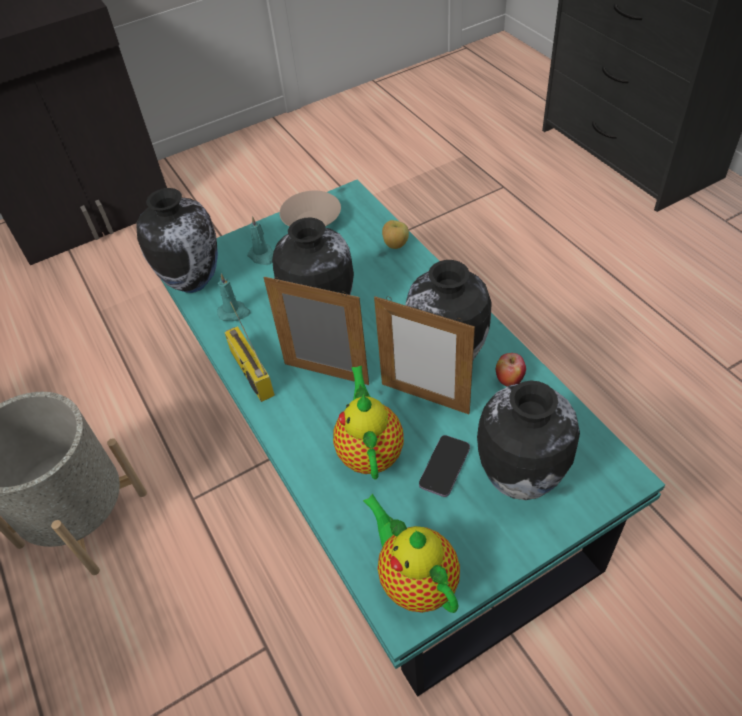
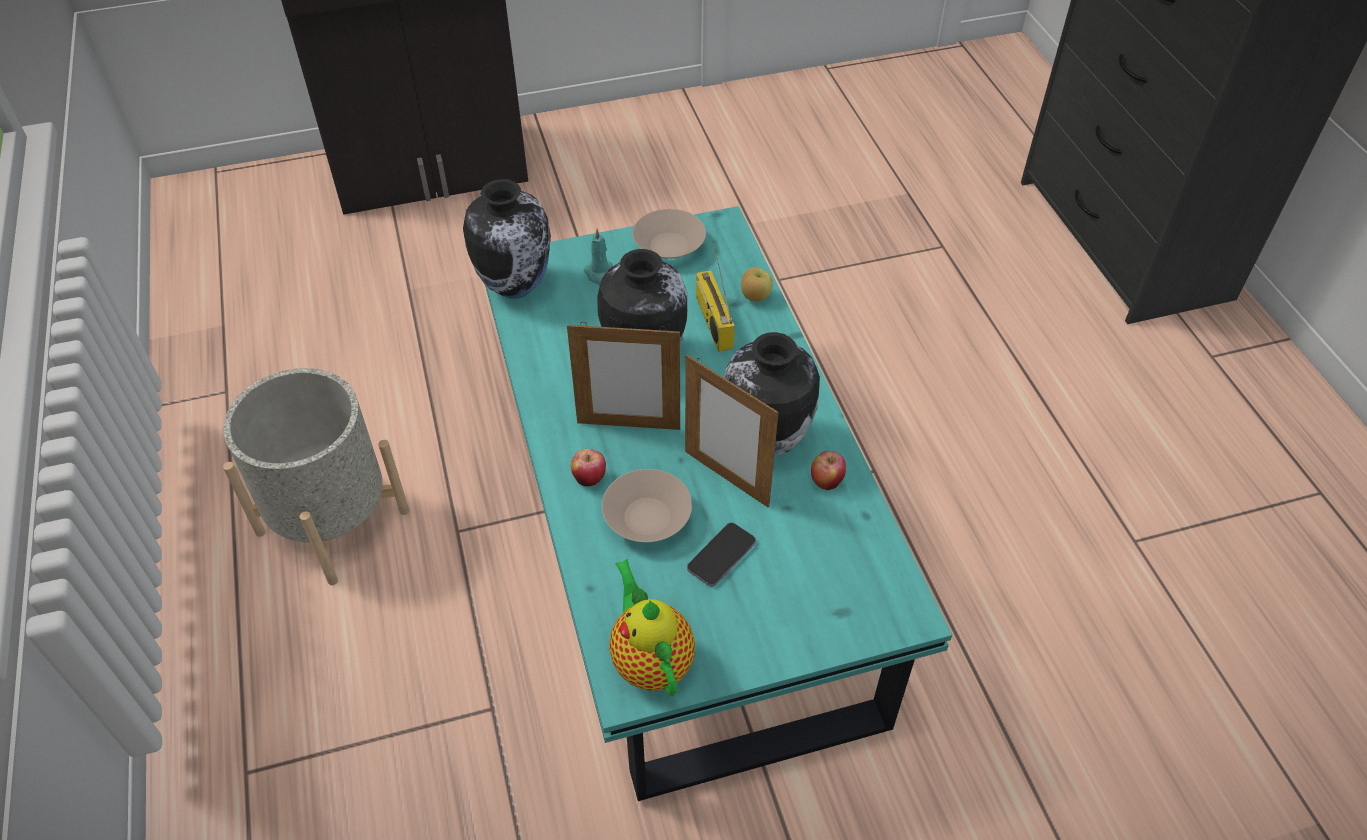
camera: 10 degrees right, 0 degrees up
turquoise candle [217,274,251,321] -> none
radio [224,302,275,402] -> radio moved to [696,241,735,352]
picture frame [264,277,369,385] -> picture frame turned 150 degrees clockwise [567,322,680,430]
teapot [333,366,404,479] -> beige bowl [602,469,692,542]
vase [477,381,580,500] -> none
none -> apple [571,449,606,486]

